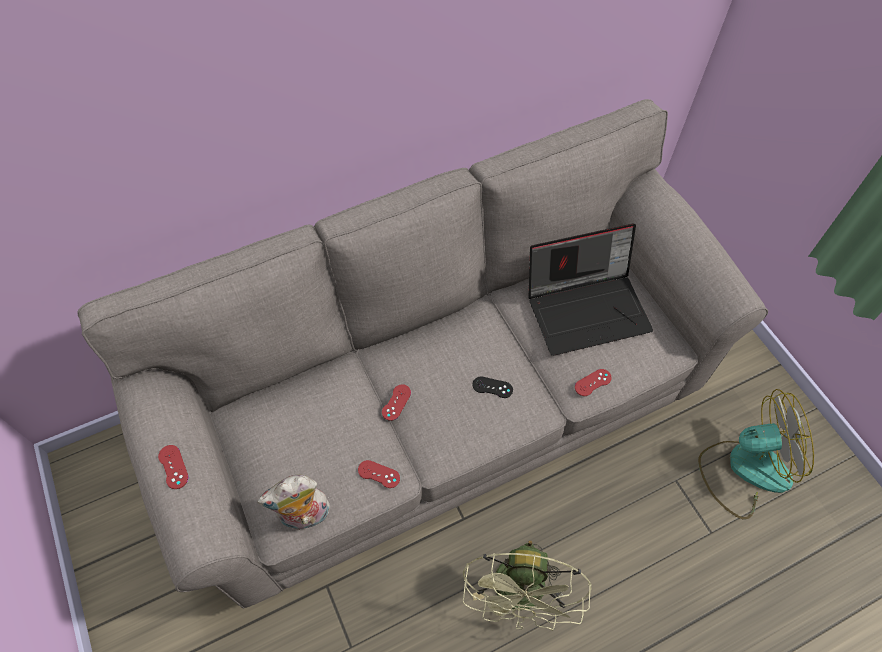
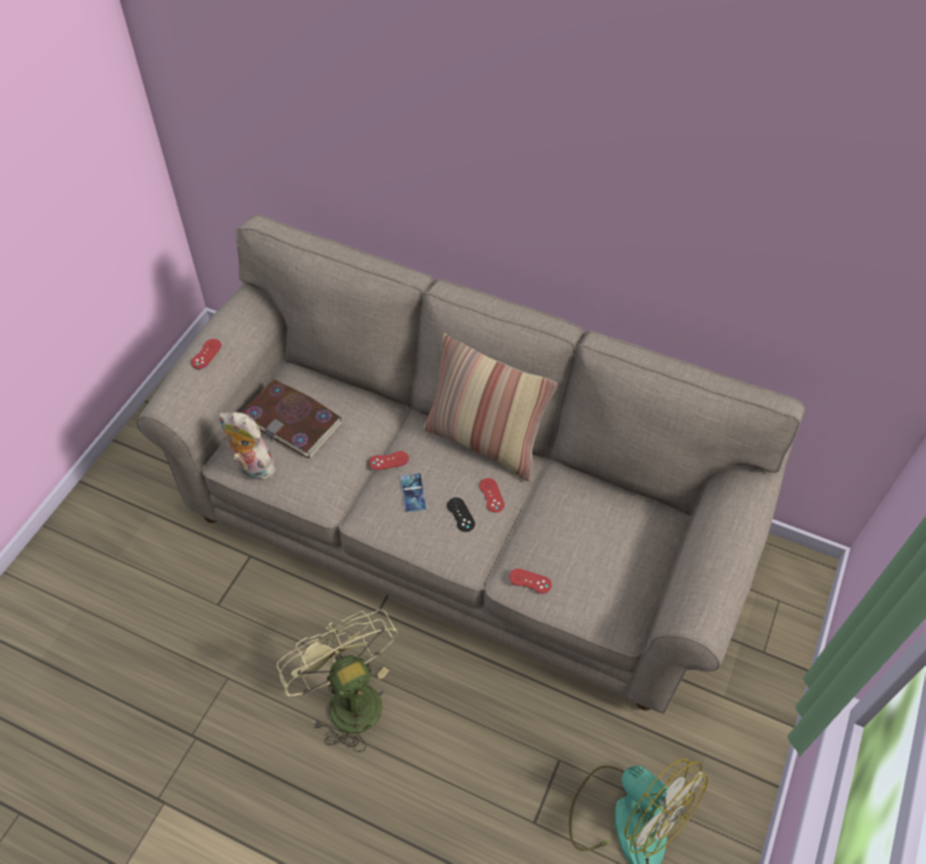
camera: 50 degrees right, 5 degrees down
red game controller [358,460,400,488] -> red game controller moved to [479,478,505,512]
green fan [463,541,592,631] -> green fan turned 90 degrees clockwise [277,609,398,752]
laptop [529,224,653,356] -> none
none -> book [242,379,343,459]
none -> phone [401,474,427,512]
none -> pillow [424,333,558,481]

